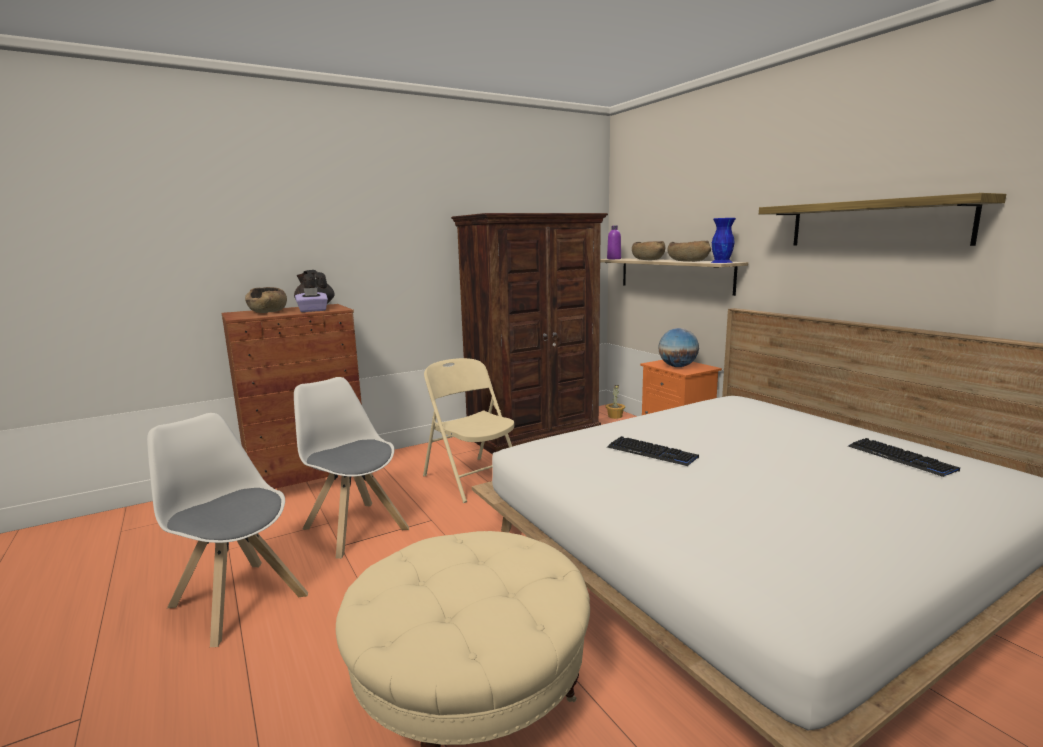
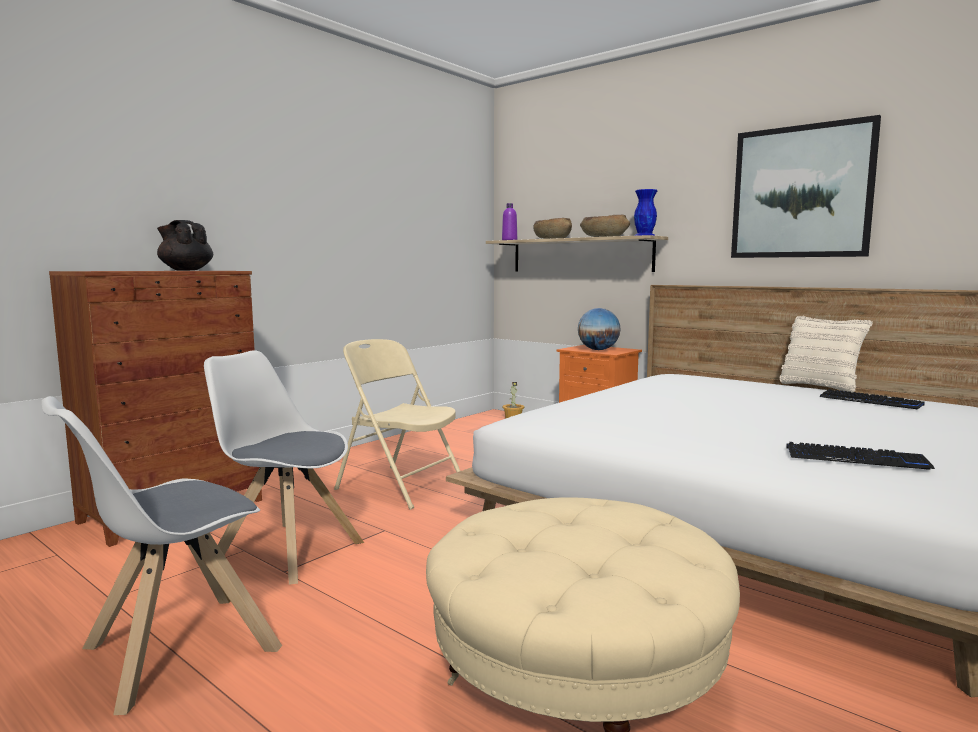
camera: 20 degrees left, 5 degrees down
chair [147,413,308,647] -> chair turned 60 degrees counterclockwise [41,396,282,715]
brown bowl [245,287,287,313] -> none
purple tissue box [295,288,328,312] -> none
brown wardrobe [451,213,608,455] -> none
keyboard [607,436,699,466] -> keyboard moved to [786,442,935,470]
shelf [759,193,1006,246] -> picture [731,115,881,258]
none -> beige pillow [780,315,873,393]

